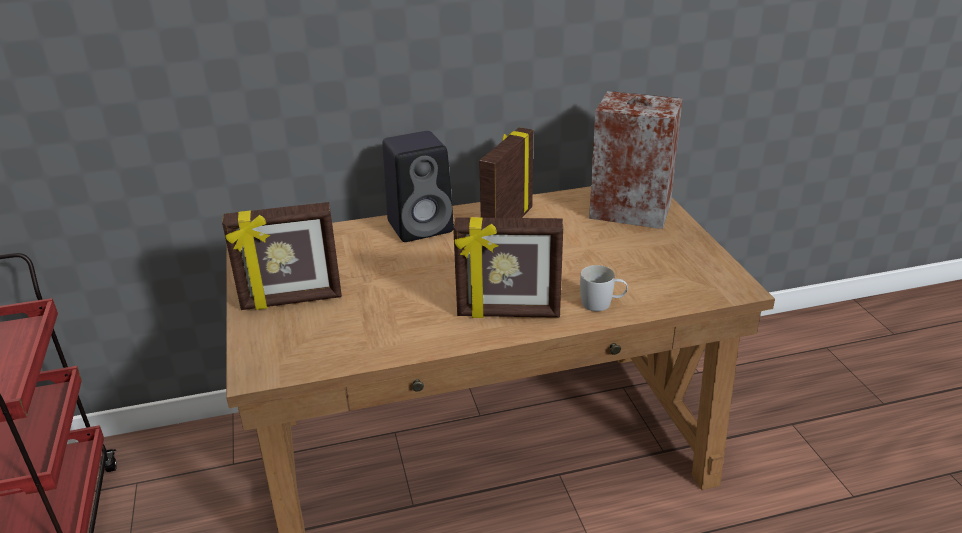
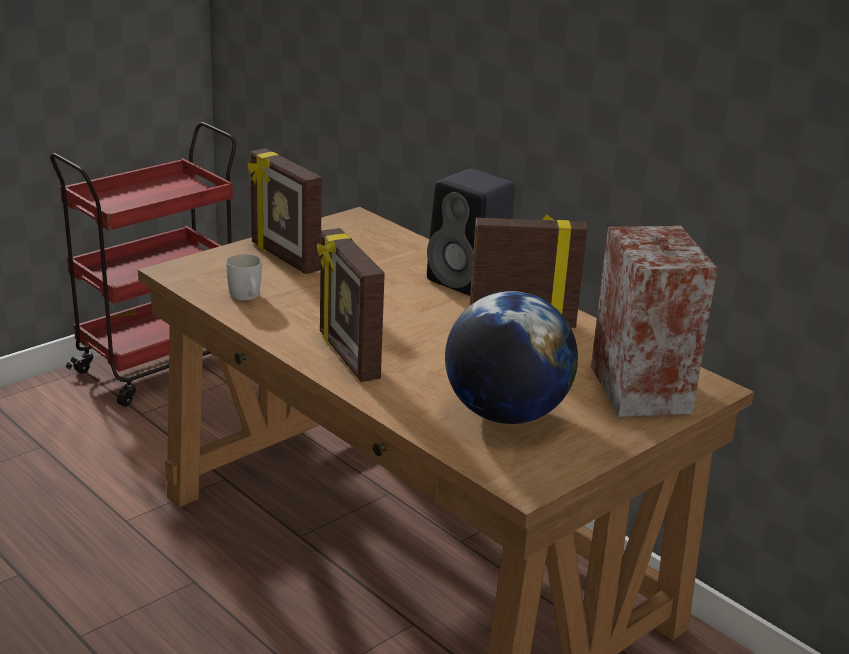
camera: 60 degrees right, 5 degrees down
white mug [580,265,628,311] -> white mug moved to [226,254,262,300]
none -> globe [445,291,578,424]

